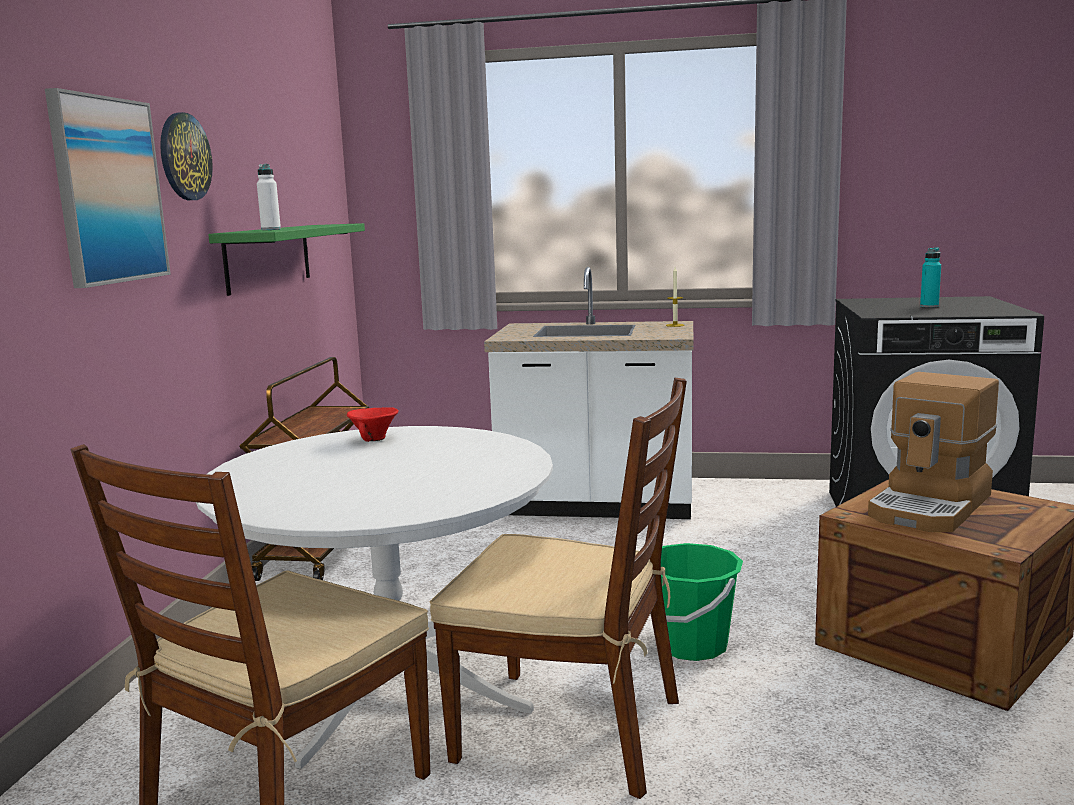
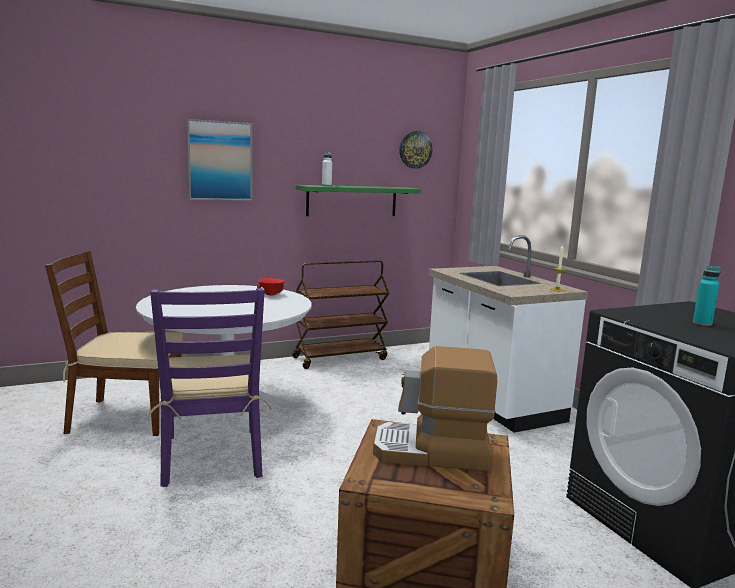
camera: 55 degrees right, 0 degrees up
wall clock [160,112,213,200] -> wall clock moved to [399,131,433,169]
brown chair [430,378,687,799] -> purple chair [147,288,272,487]
green bucket [661,543,743,661] -> none

